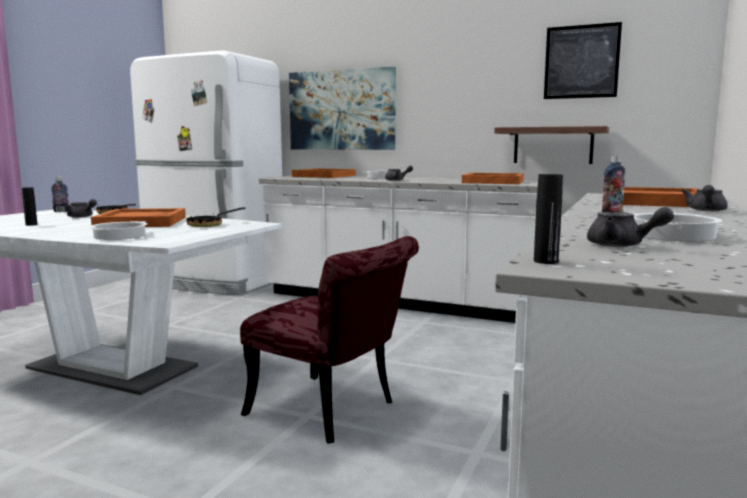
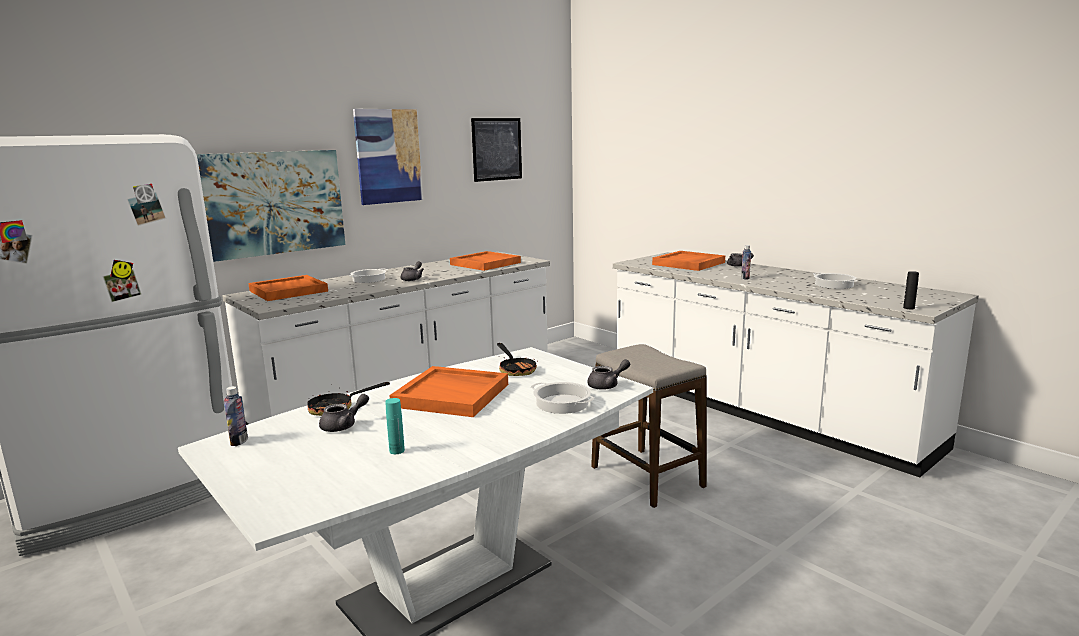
camera: 65 degrees left, 5 degrees up
black bottle [22,187,37,226] -> turquoise bottle [385,398,405,454]
red chair [240,236,419,443] -> stool [591,344,707,508]
shelf [494,126,609,164] -> none
grey teapot [587,207,674,247] -> grey teapot moved to [587,359,630,390]
none -> picture [353,109,423,205]

